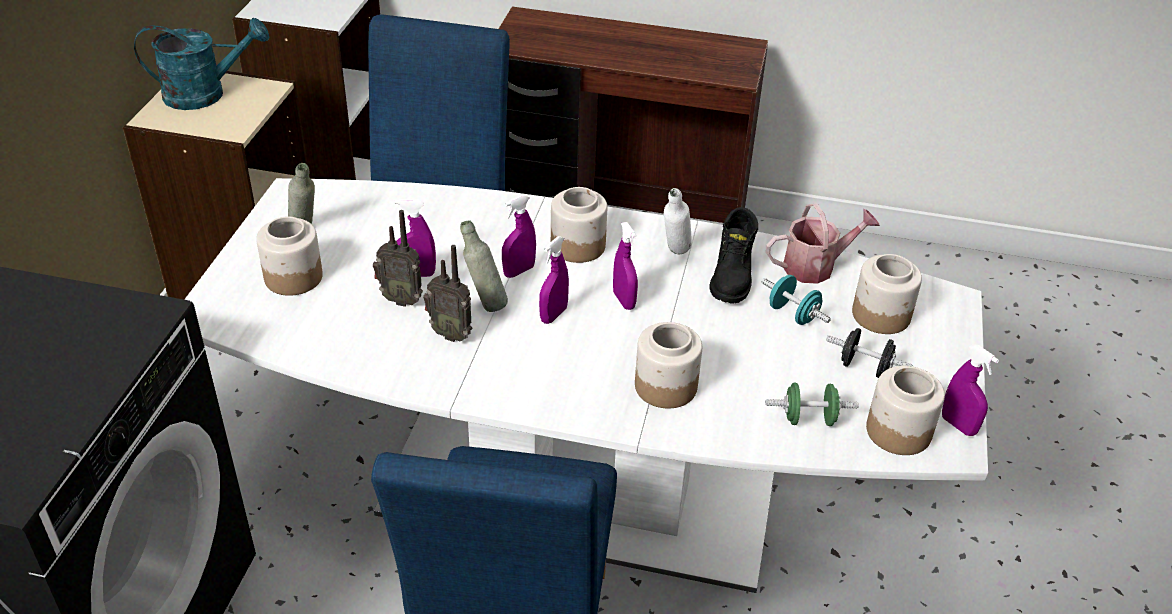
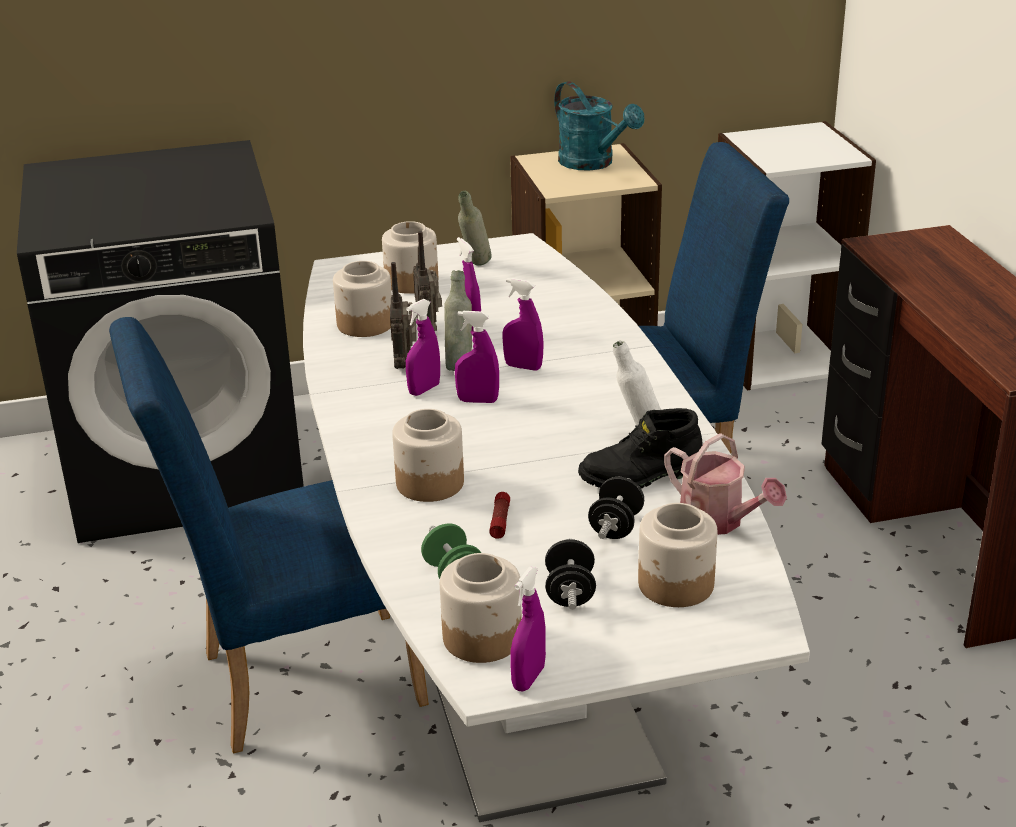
camera: 65 degrees right, 10 degrees down
jar [551,187,607,263] -> jar moved to [333,261,392,337]
purple spray bottle [613,222,638,310] -> purple spray bottle moved to [406,299,440,396]
turquoise dumbbell [761,275,831,325] -> black dumbbell [588,477,644,539]
none -> flashlight [489,492,510,539]

